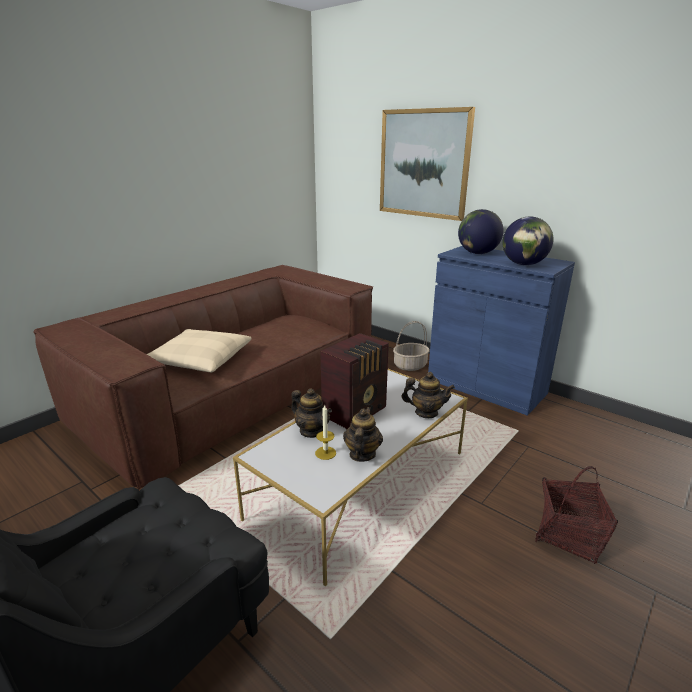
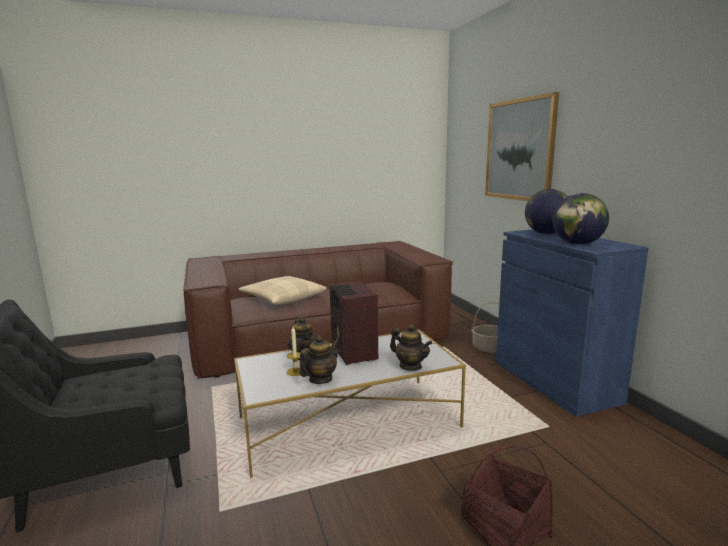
camera: 30 degrees right, 10 degrees down
radio [320,333,389,429] -> radio turned 90 degrees clockwise [330,282,378,365]

